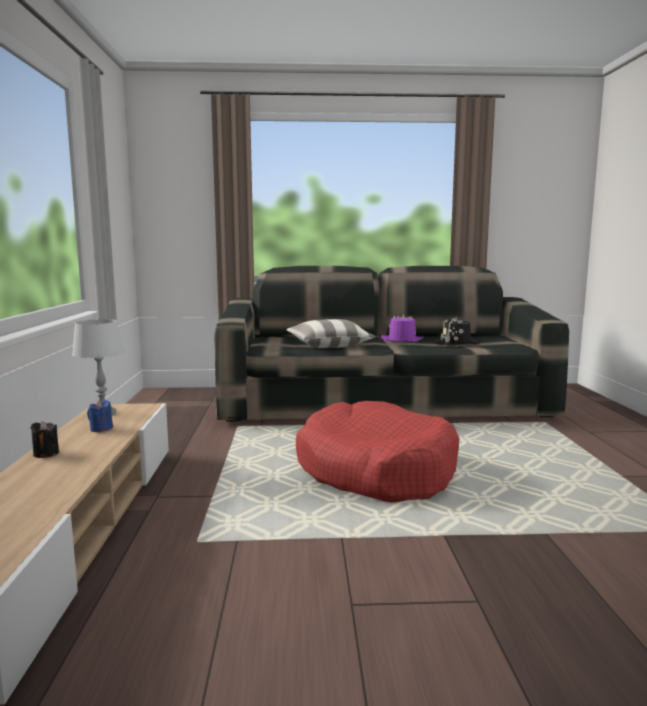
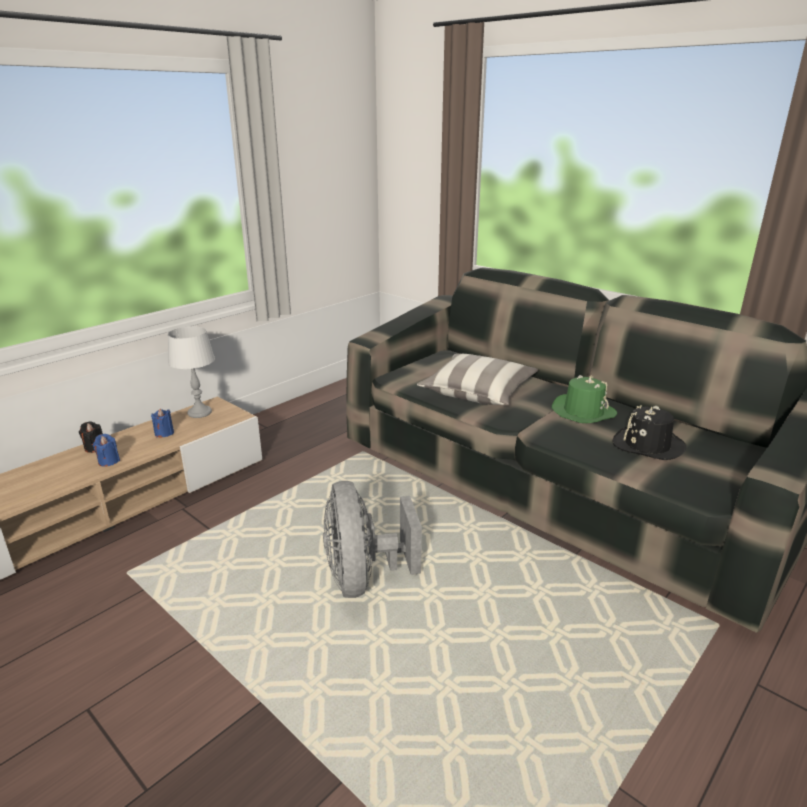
camera: 45 degrees right, 15 degrees up
red dog bed [296,401,460,502] -> grey fan [323,481,422,598]
purple hat [381,314,423,342] -> green hat [552,375,617,423]
none -> blue candle [93,434,120,467]

